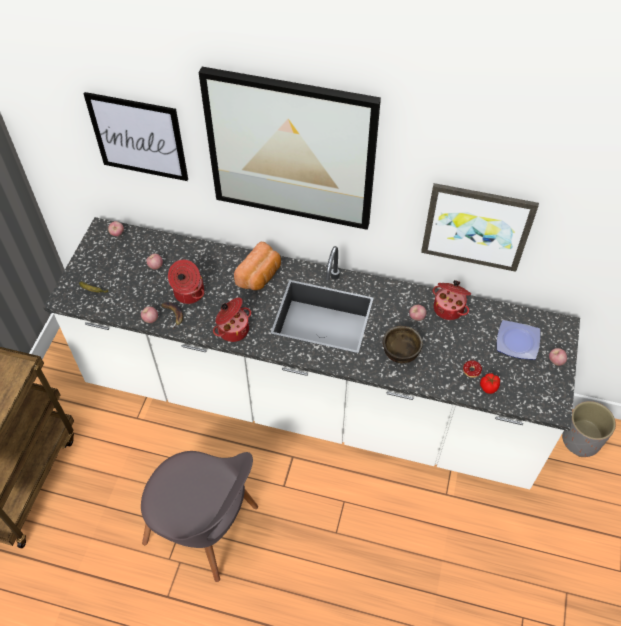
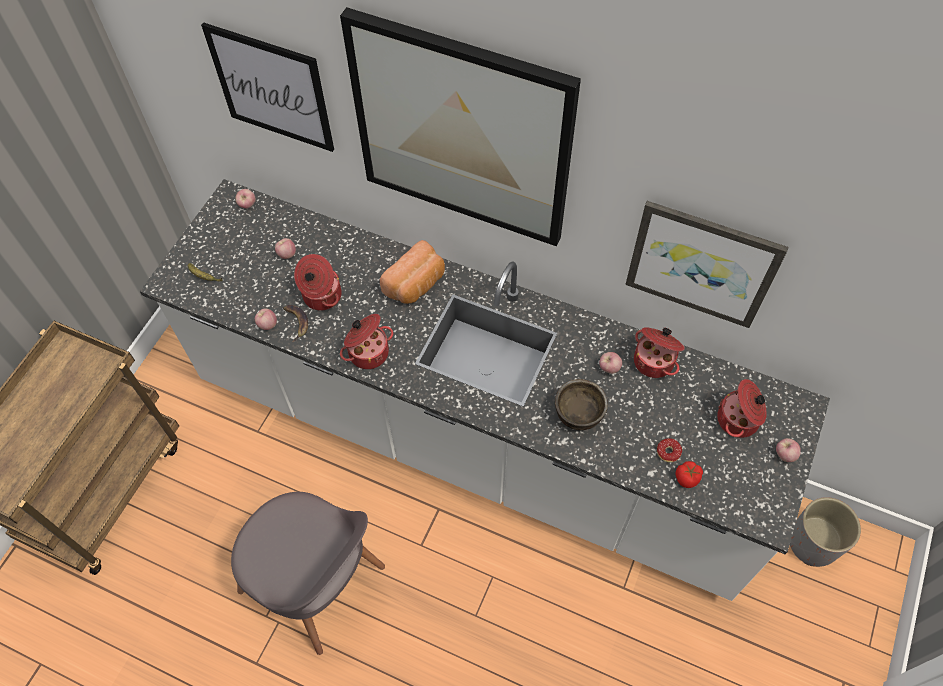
camera: 10 degrees right, 5 degrees up
plate [497,320,540,360] -> cooking pot [717,379,767,438]

